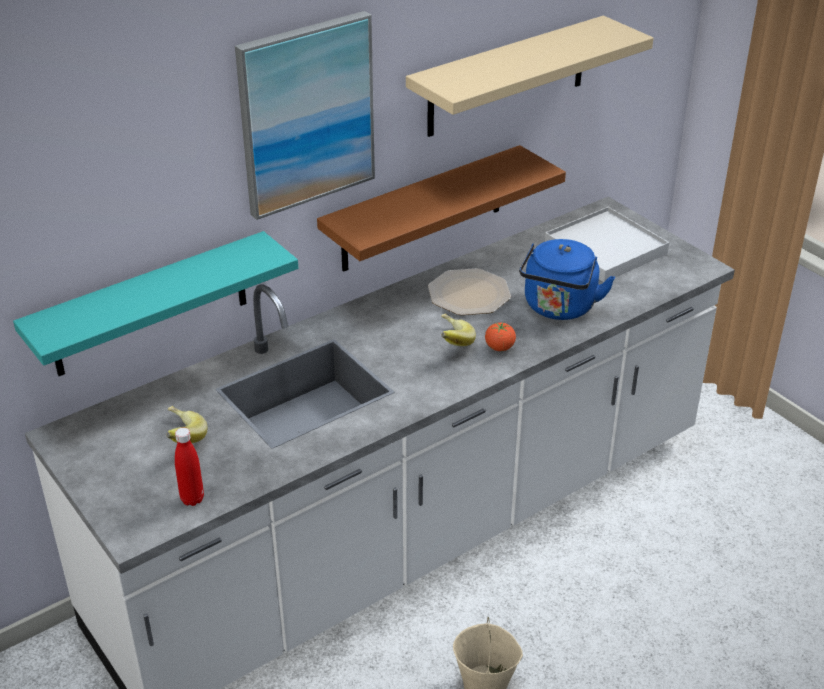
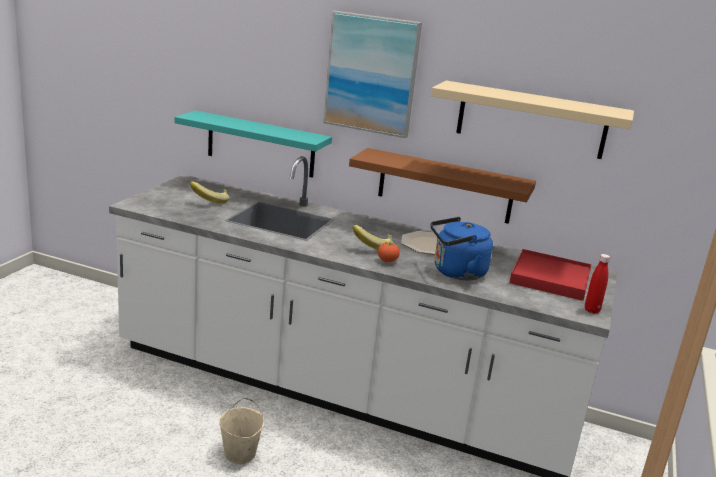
camera: 55 degrees right, 15 degrees down
red bottle [175,428,204,506] -> red bottle moved to [585,254,610,314]
white tray [545,207,669,282] -> red tray [509,249,592,301]

